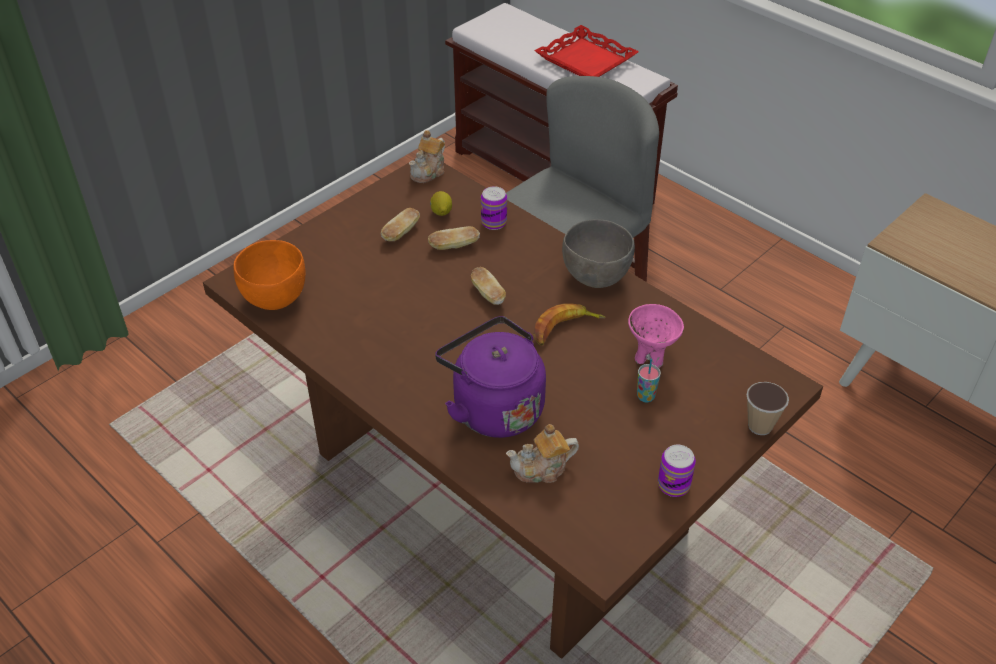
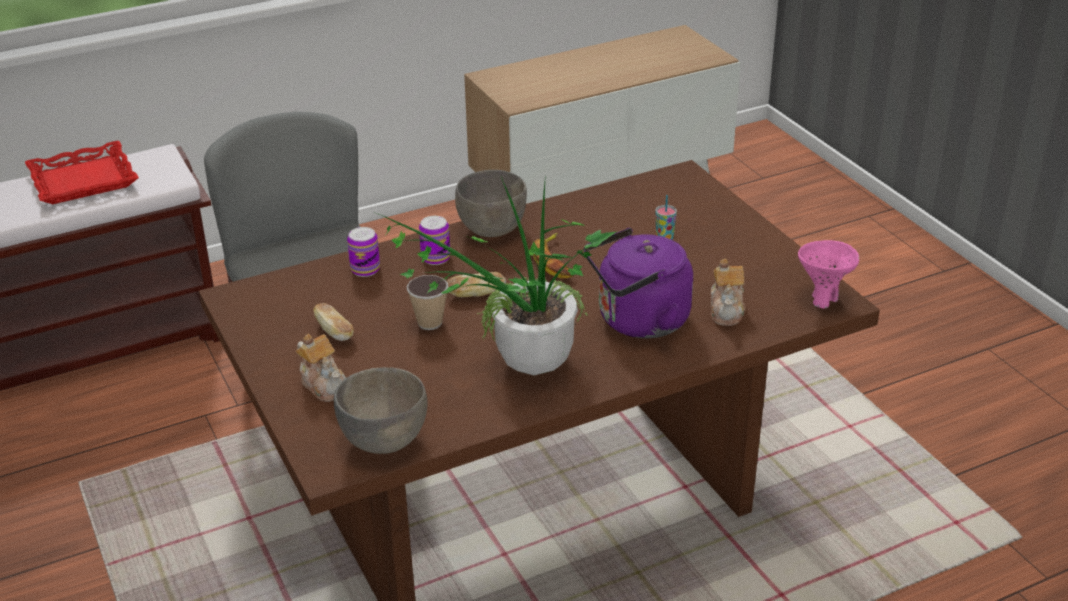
camera: 70 degrees left, 10 degrees down
orange bowl [233,240,305,310] -> grey bowl [334,367,428,454]
teapot [409,130,445,183] -> teapot moved to [296,334,346,402]
bread [428,226,480,250] -> none
lemon [430,191,452,216] -> none
pink bowl [628,304,684,368] -> pink bowl moved to [798,240,859,309]
can [658,445,696,497] -> can moved to [419,216,450,265]
cup [747,382,789,435] -> cup moved to [407,275,448,330]
none -> potted plant [377,173,618,375]

